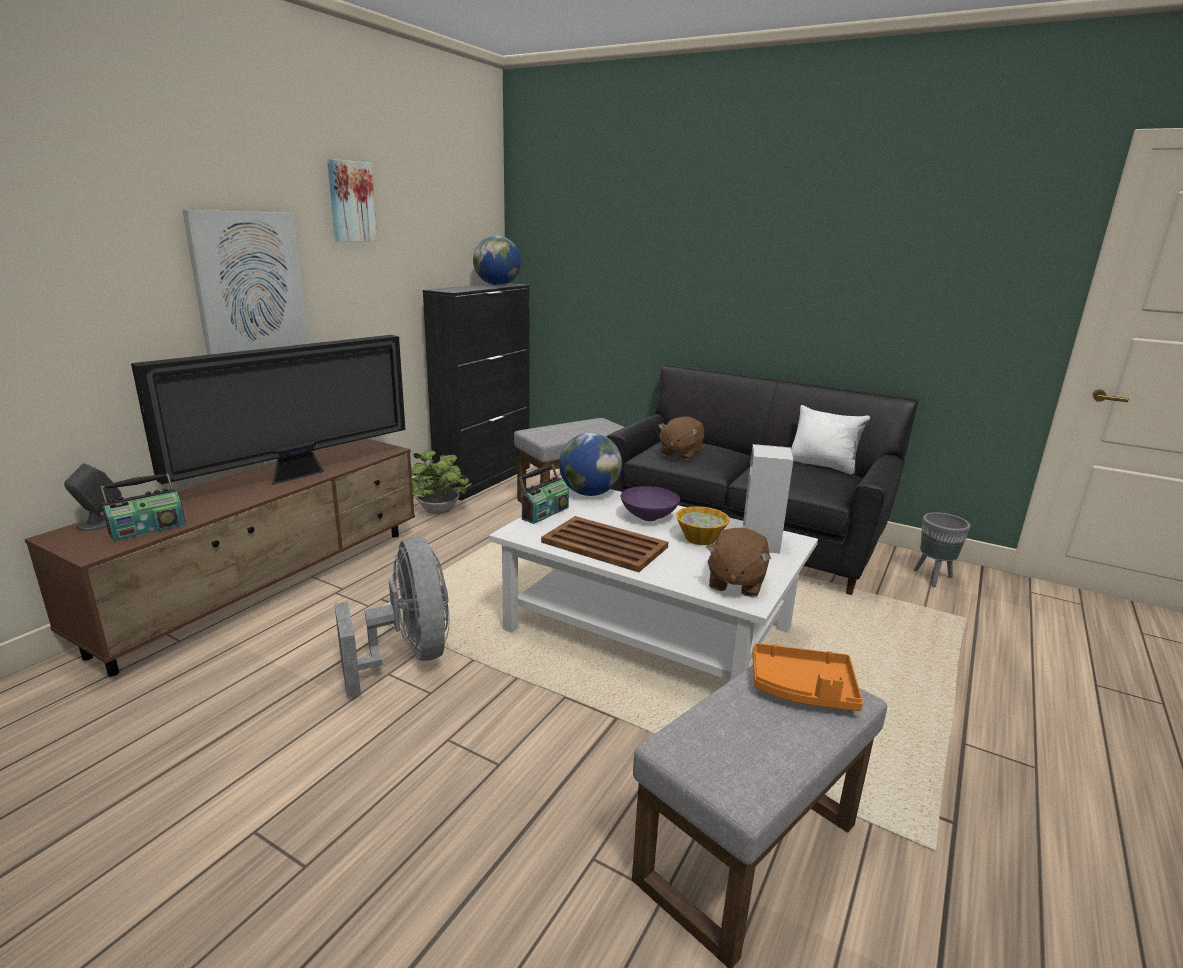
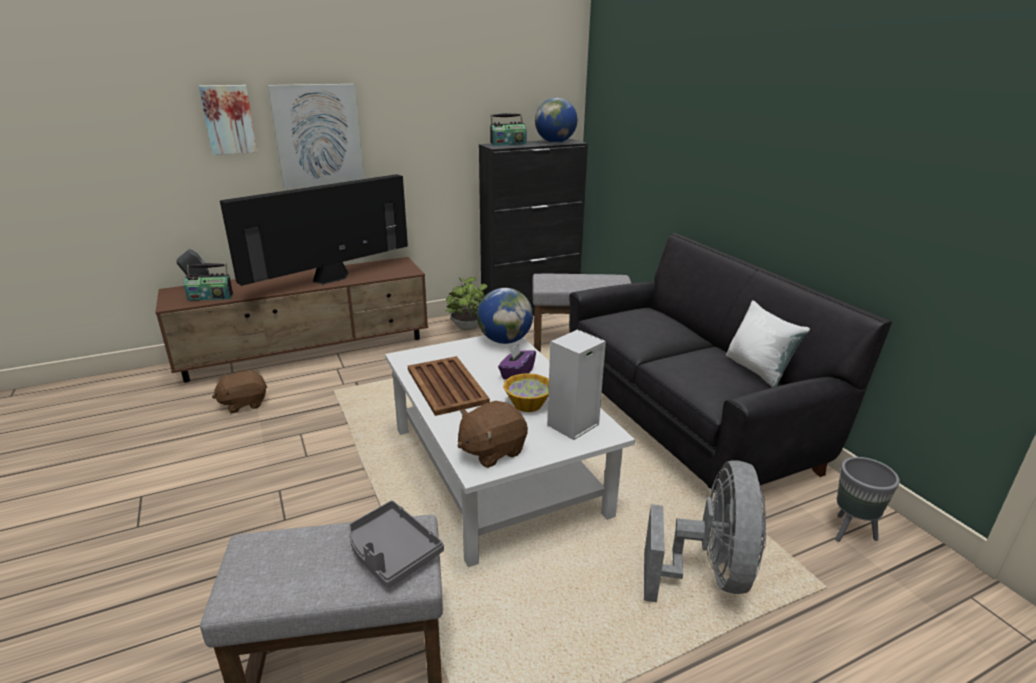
camera: 35 degrees right, 5 degrees up
television [131,335,405,485] -> television turned 150 degrees clockwise [220,174,408,286]
picture [327,159,378,242] -> picture moved to [199,85,258,155]
grey fan [334,537,449,698] -> grey fan moved to [644,460,766,602]
radio [519,464,569,524] -> radio moved to [490,113,527,145]
purple bowl [621,486,680,521] -> purple tissue box [498,344,536,380]
brown plush toy [658,417,704,460] -> brown plush toy moved to [212,370,267,413]
orange tray [752,643,863,711] -> grey tray [349,500,444,588]

